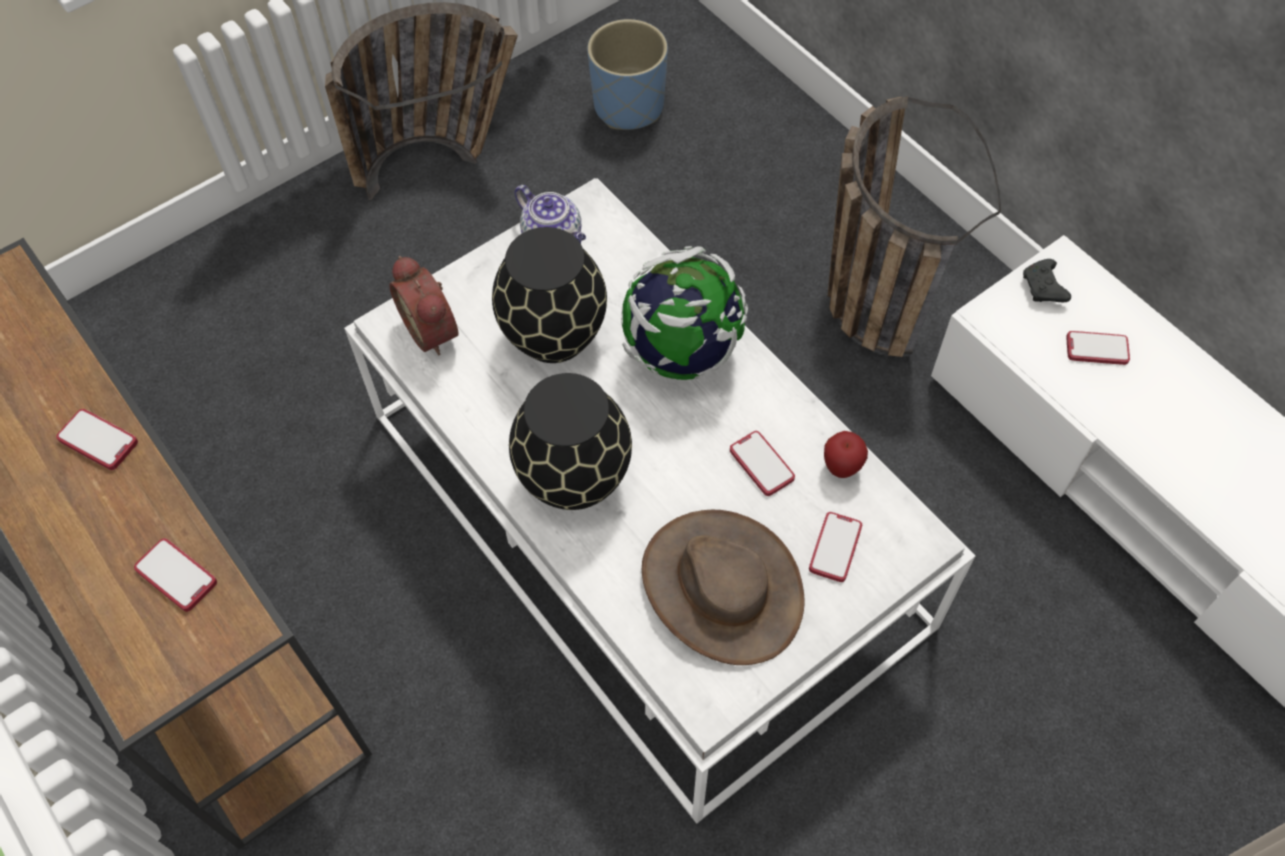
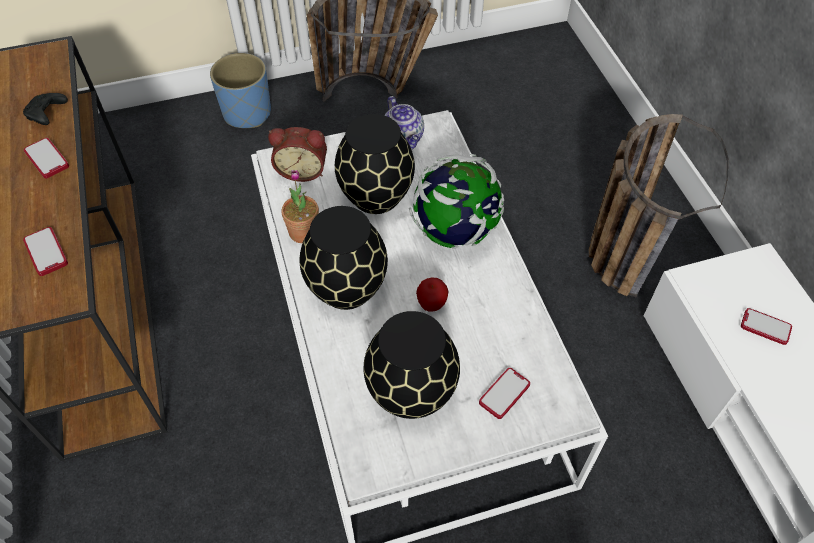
camera: 20 degrees right, 5 degrees down
alarm clock [389,256,459,355] -> alarm clock turned 75 degrees counterclockwise [268,127,327,182]
blue planter [587,19,668,130] -> blue planter moved to [210,53,271,128]
brown hat [642,510,805,665] -> black vase [364,311,460,419]
phone [730,431,795,496] -> none
apple [824,431,868,478] -> apple moved to [416,278,448,311]
black game controller [1023,259,1071,302] -> black game controller moved to [23,93,68,125]
none -> potted plant [282,170,319,243]

